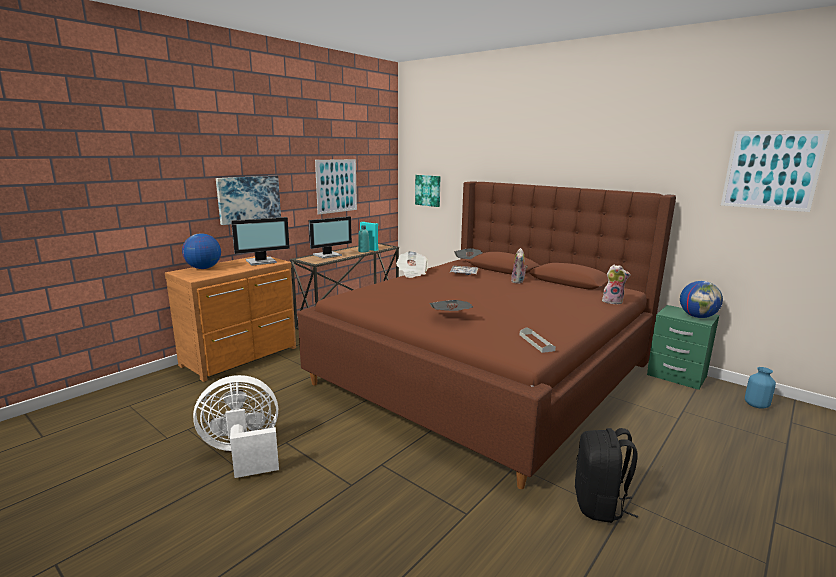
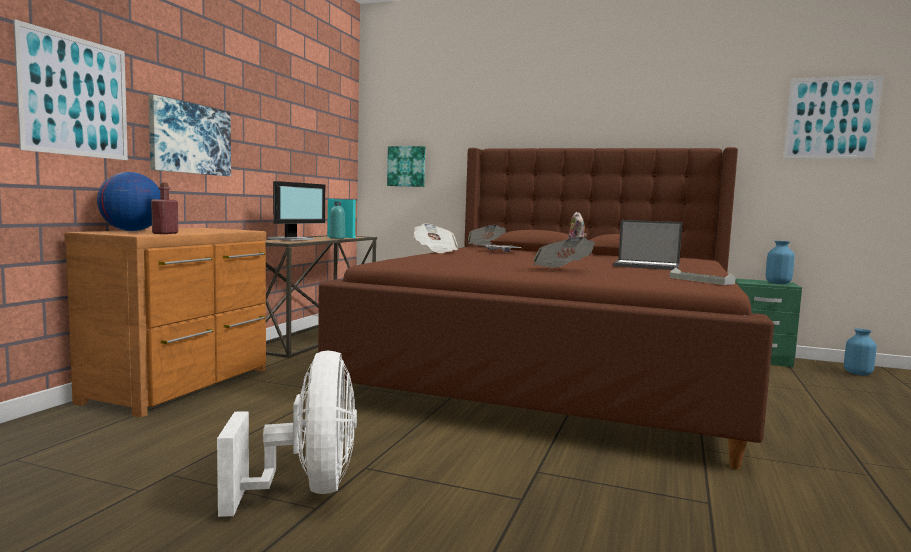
camera: 20 degrees left, 10 degrees down
white fan [193,375,279,478] -> white fan turned 120 degrees clockwise [217,351,357,517]
monitor [231,217,290,266] -> none
picture [315,159,357,214] -> picture moved to [13,19,128,160]
black backpack [575,428,638,523] -> none
plush toy [602,265,631,305] -> none
globe [680,281,723,318] -> blue vase [766,241,795,284]
none -> red bottle [151,183,178,234]
none -> laptop [613,220,683,270]

